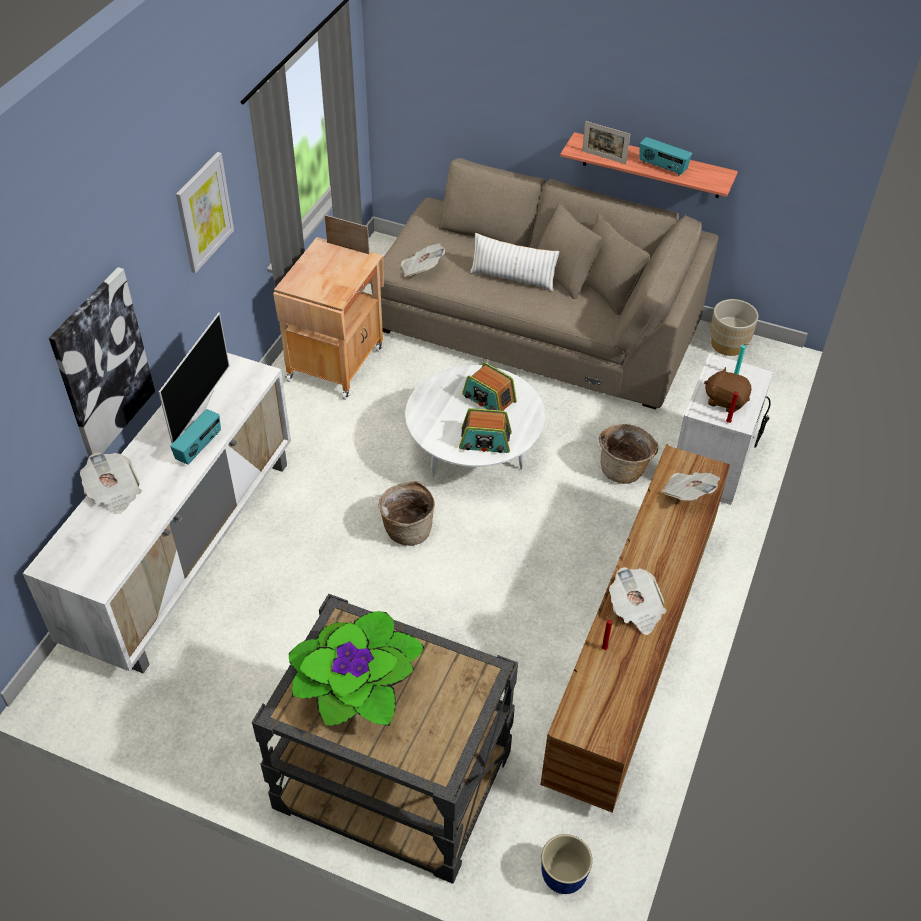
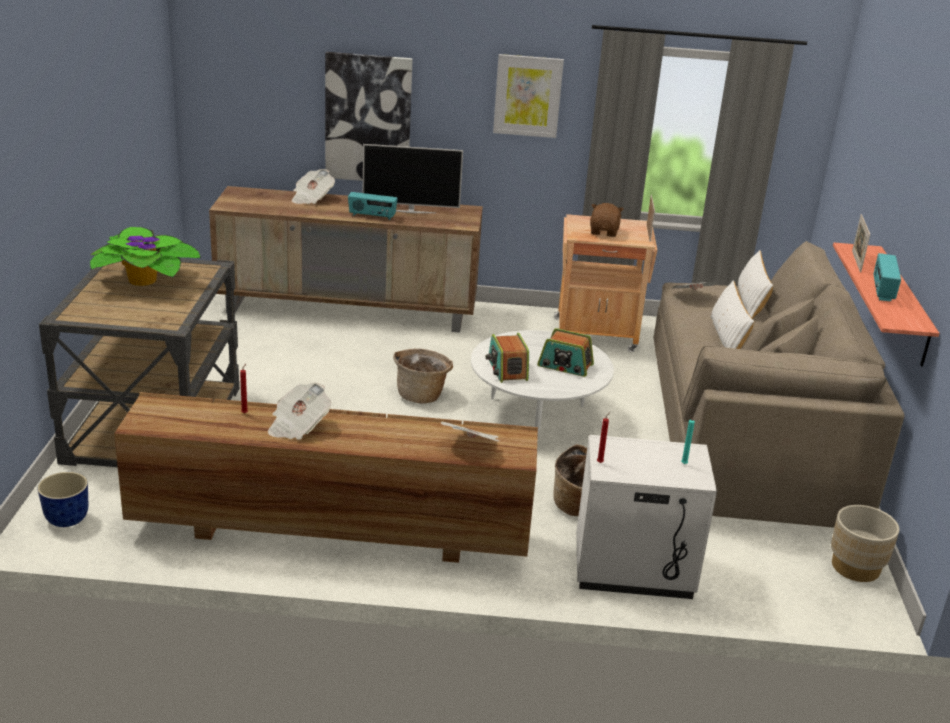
camera: 70 degrees right, 20 degrees down
white tv stand [23,353,291,674] -> brown tv stand [209,186,483,333]
radio [462,362,517,411] -> radio turned 90 degrees counterclockwise [537,328,594,377]
brown plush toy [704,367,752,413] -> brown plush toy moved to [590,203,624,237]
none -> white pillow [738,250,773,319]

